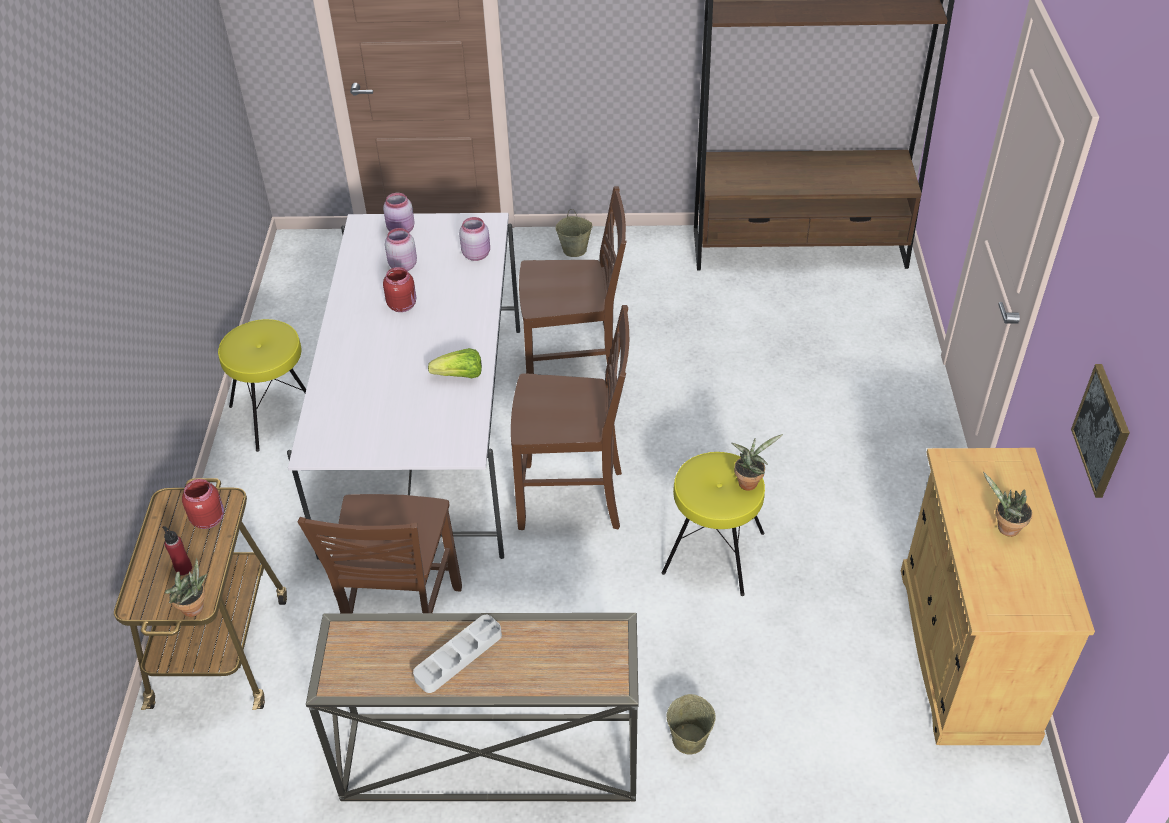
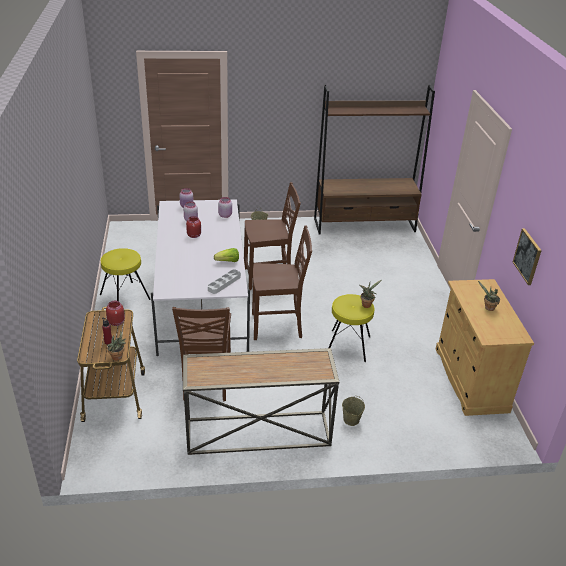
camera: 10 degrees left, 10 degrees down
grey tray [413,615,502,693] -> grey tray moved to [208,269,241,294]

